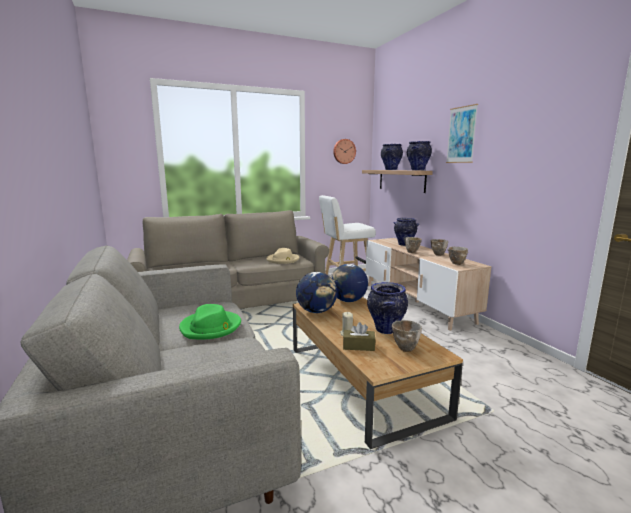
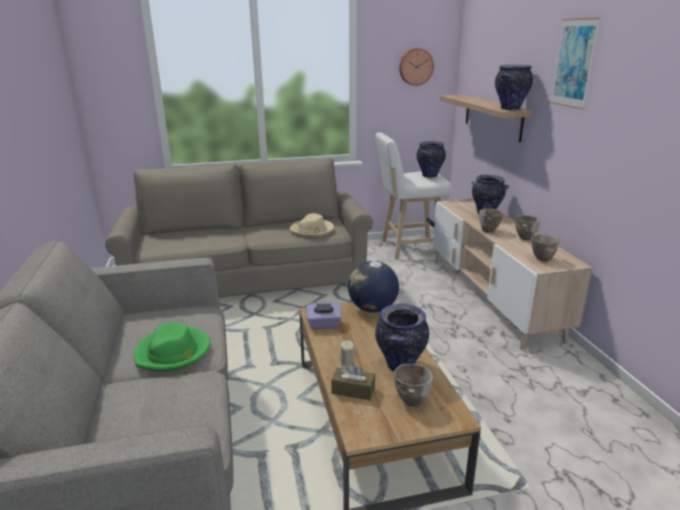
camera: 10 degrees right, 10 degrees up
globe [296,272,337,313] -> purple tissue box [306,302,342,329]
vase [381,144,403,170] -> vase moved to [416,141,446,178]

